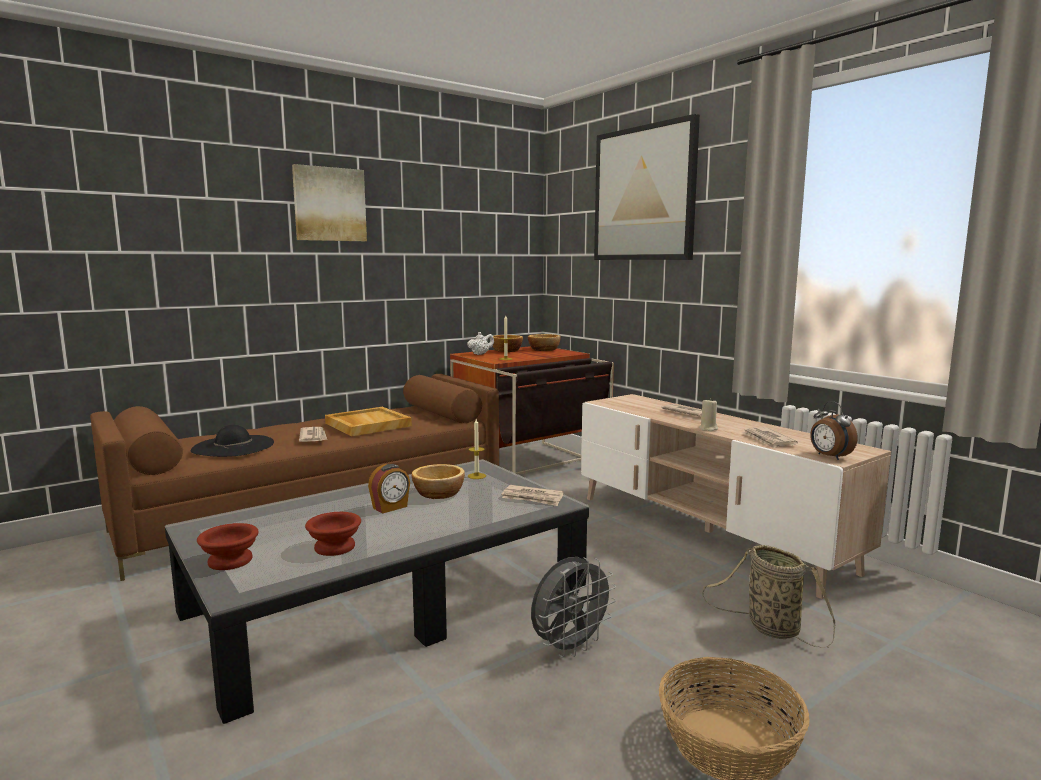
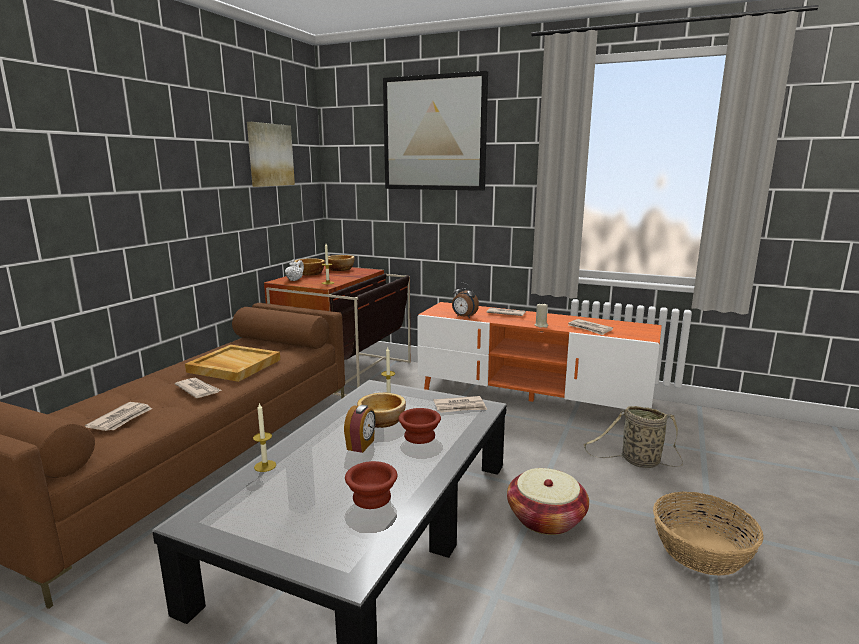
camera: 30 degrees left, 5 degrees up
black hat [191,424,274,457] -> newspaper [85,402,152,431]
brown bowl [197,523,259,570] -> brown bowl moved to [398,408,441,444]
picture [292,164,367,241] -> picture moved to [247,122,295,187]
grey fan [531,557,616,658] -> basket [507,468,589,535]
beige tv stand [581,394,891,599] -> orange tv stand [417,302,662,409]
alarm clock [810,401,858,460] -> alarm clock moved to [452,283,479,318]
none -> candle [253,403,276,472]

